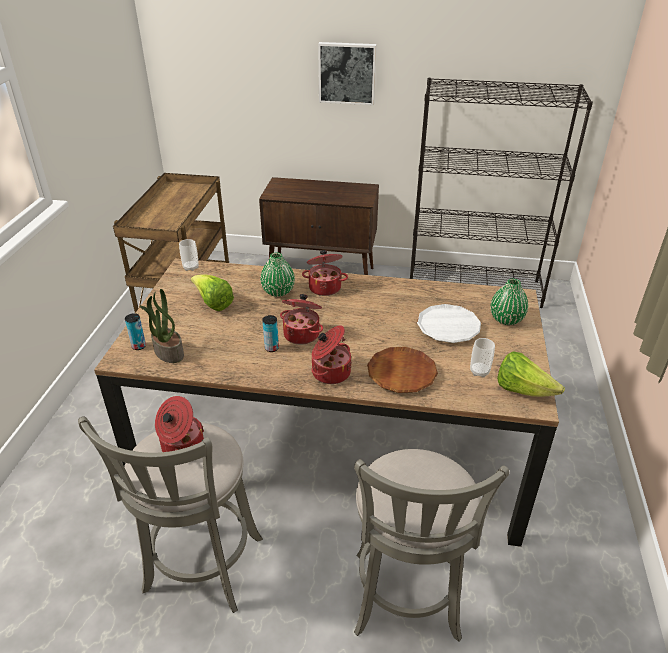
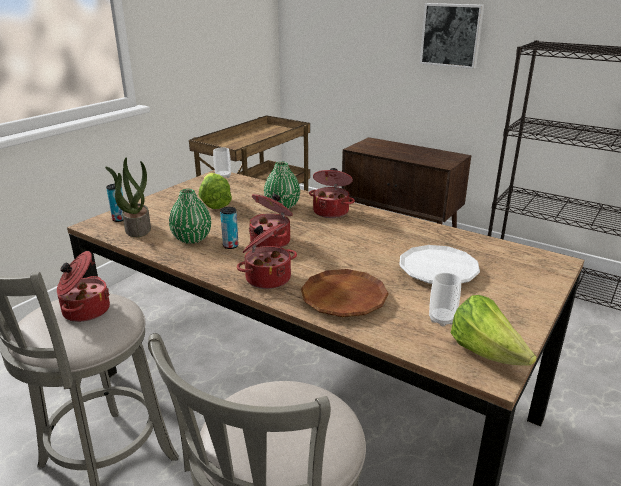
camera: 25 degrees right, 10 degrees down
green vase [491,279,528,325] -> green vase moved to [169,189,211,244]

